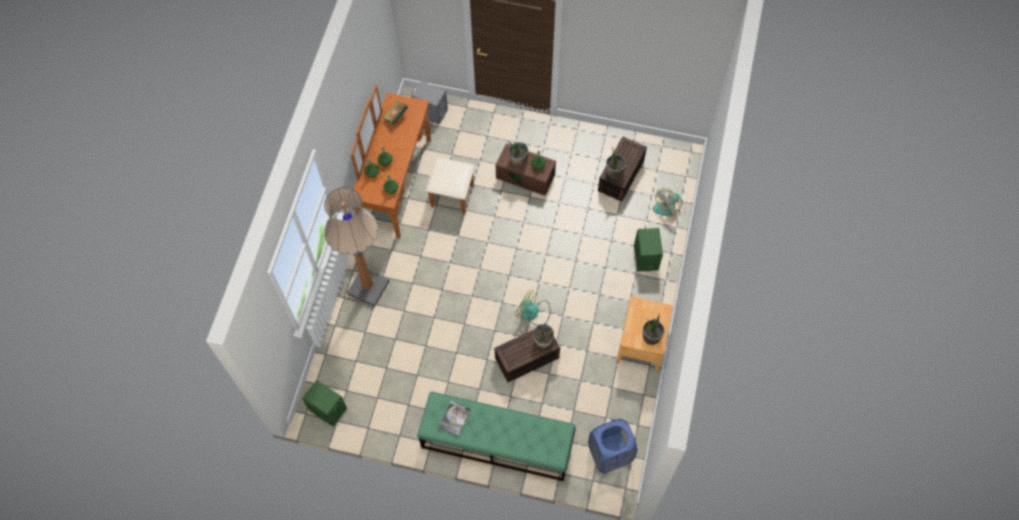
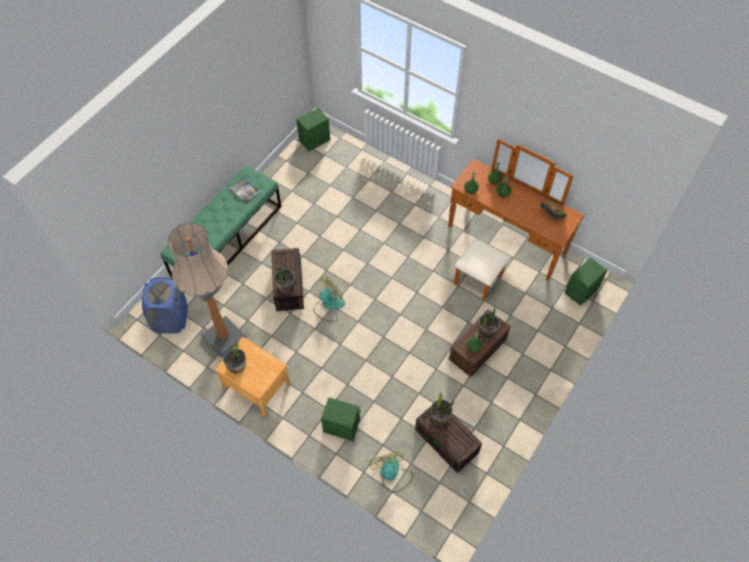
camera: 110 degrees right, 5 degrees down
floor lamp [324,187,389,307] -> floor lamp moved to [168,223,246,357]
grey speaker [411,81,448,124] -> green speaker [565,258,607,306]

